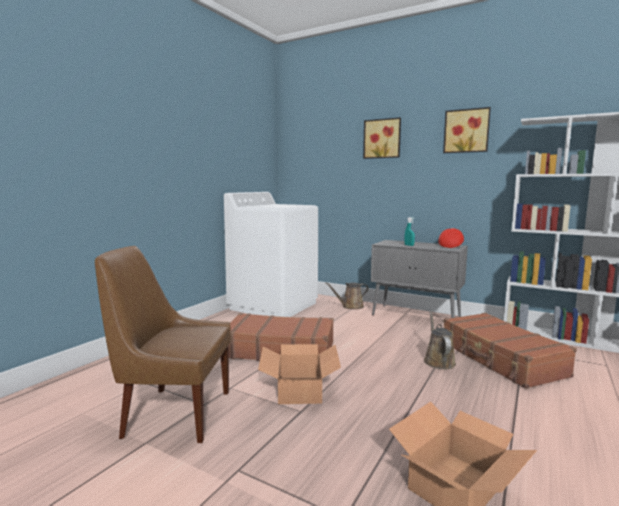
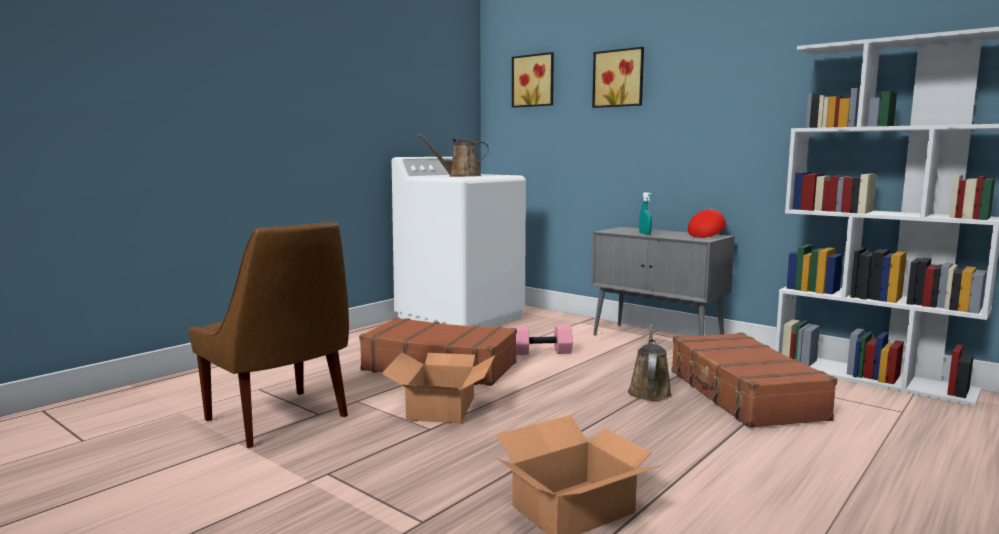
camera: 10 degrees right, 0 degrees up
brown chair [95,246,231,443] -> brown chair turned 150 degrees counterclockwise [189,221,349,448]
brown watering can [325,282,368,309] -> brown watering can moved to [418,134,489,177]
picture [443,107,491,153] -> picture moved to [512,52,554,108]
none -> pink dumbbell [512,325,573,355]

